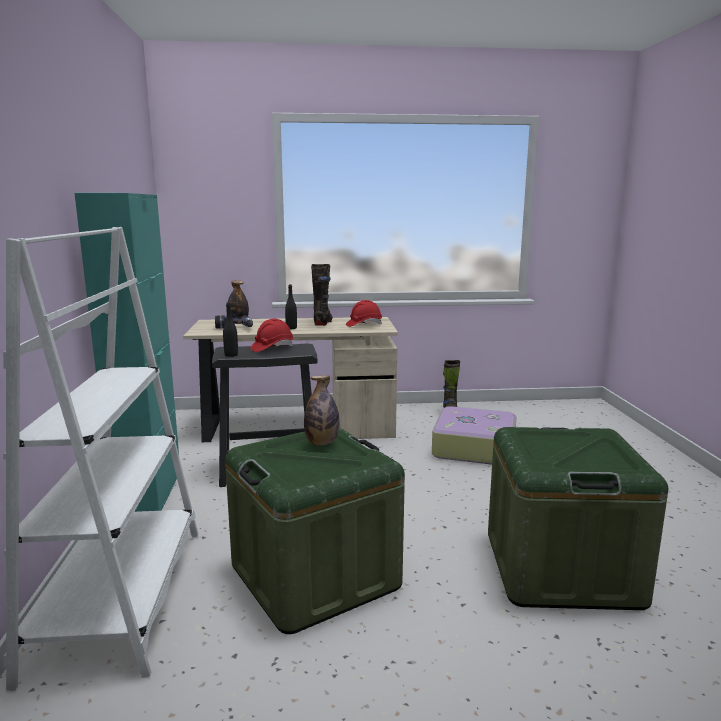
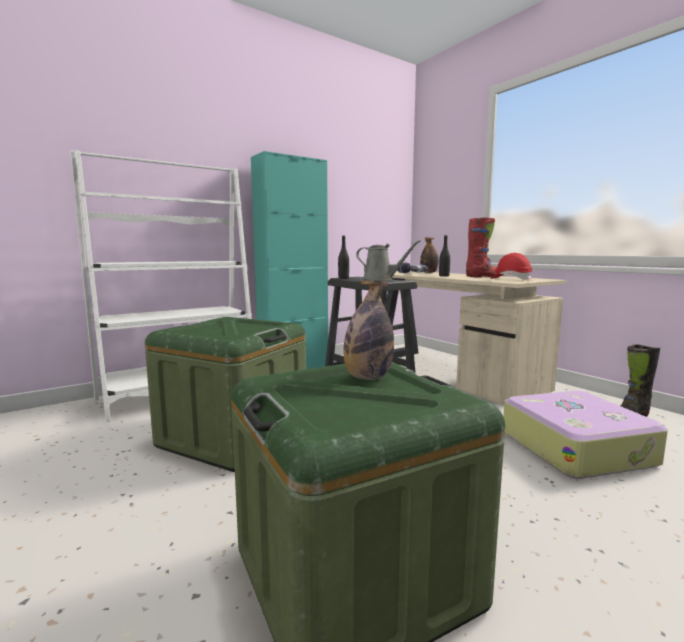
camera: 60 degrees right, 5 degrees down
red hard hat [251,319,293,352] -> grey watering can [356,240,421,280]
bottle [304,375,340,445] -> bottle moved to [343,281,394,380]
black boot [311,264,333,326] -> red boot [466,217,497,278]

